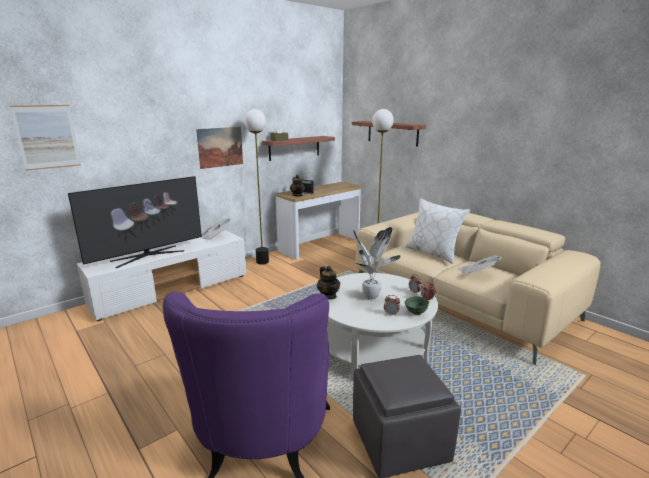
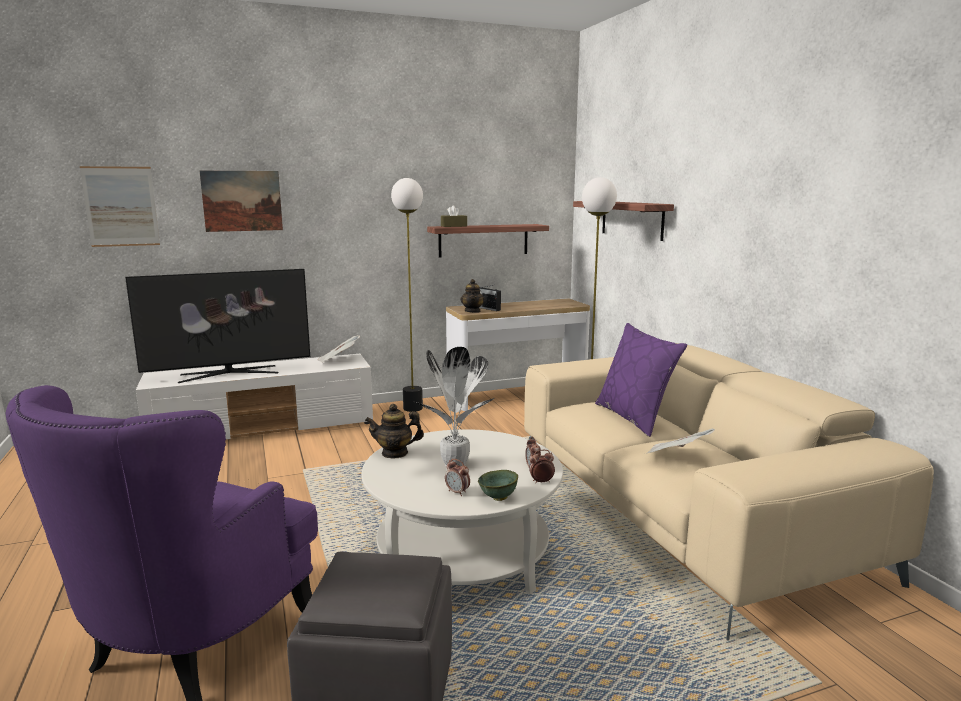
camera: 20 degrees right, 5 degrees down
picture [196,127,243,169] -> picture moved to [199,170,283,232]
teapot [317,266,340,300] -> teapot turned 90 degrees clockwise [365,404,424,459]
white pillow [405,198,470,264] -> purple pillow [595,323,687,437]

